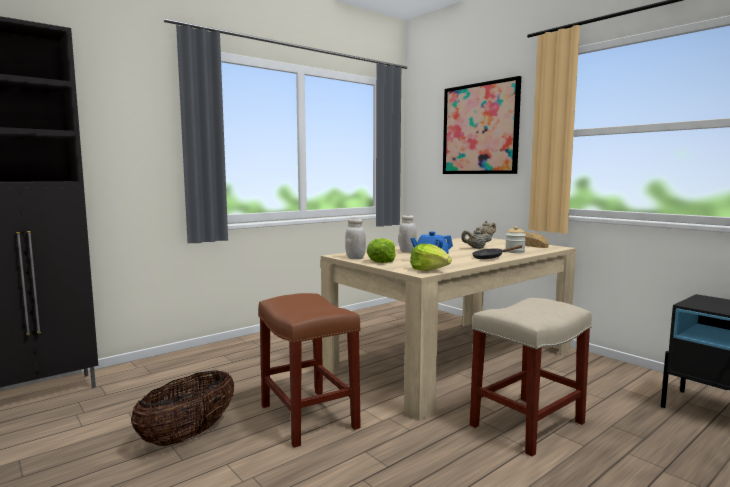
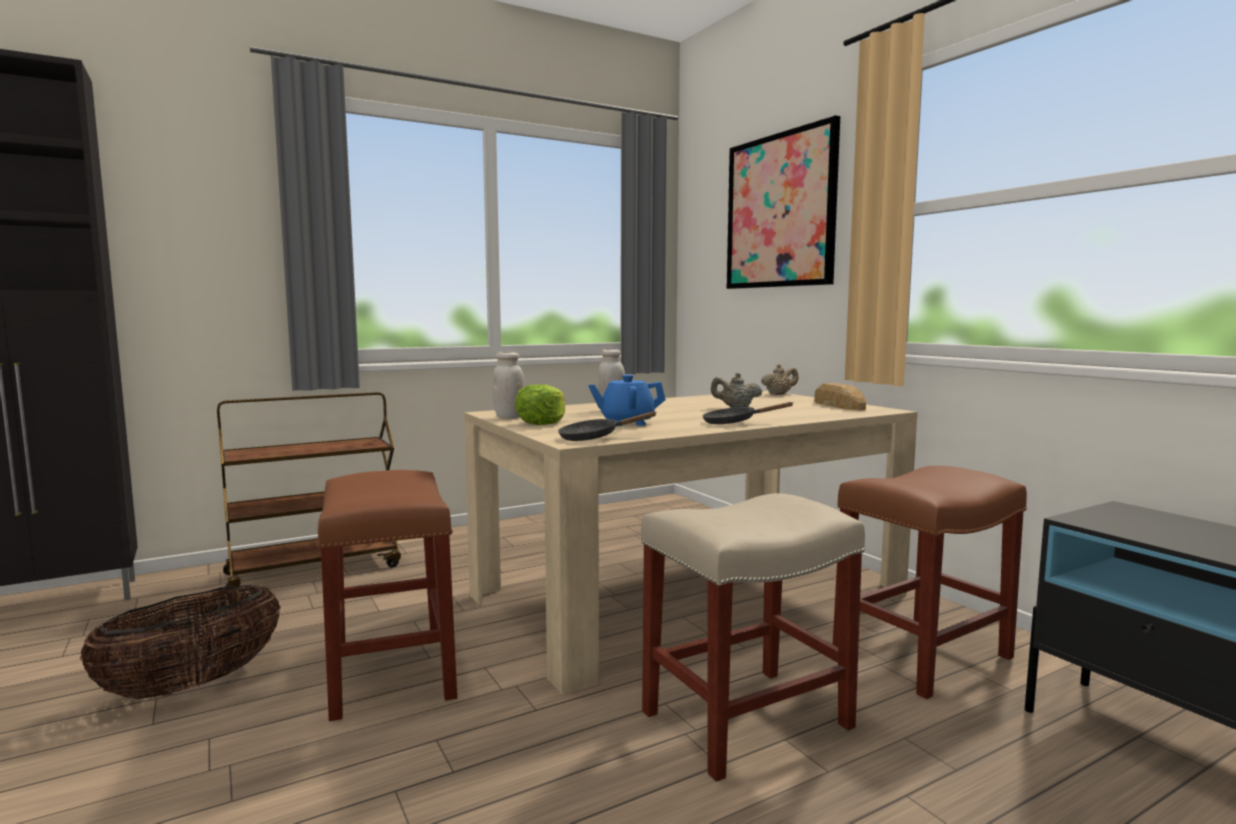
camera: 10 degrees right, 0 degrees up
lettuce [410,244,452,271] -> black frying pan [558,412,657,441]
jar [505,226,526,253] -> none
none -> brown cart [217,392,401,595]
none -> brown stool [833,466,1027,699]

